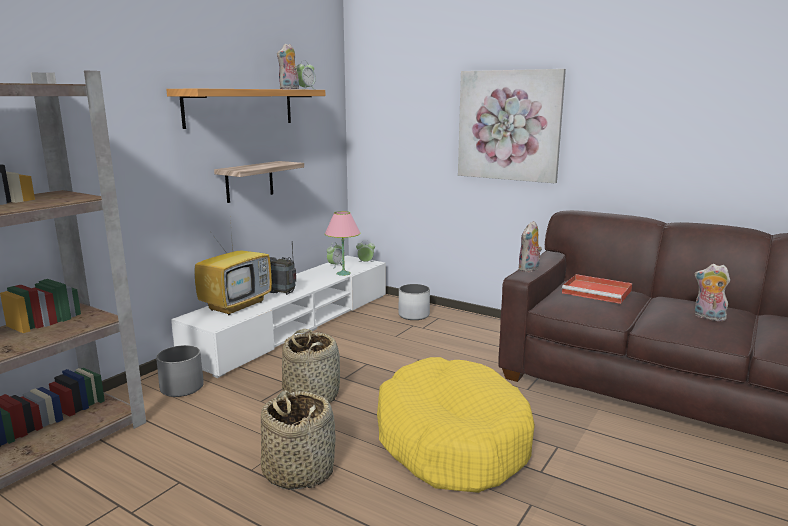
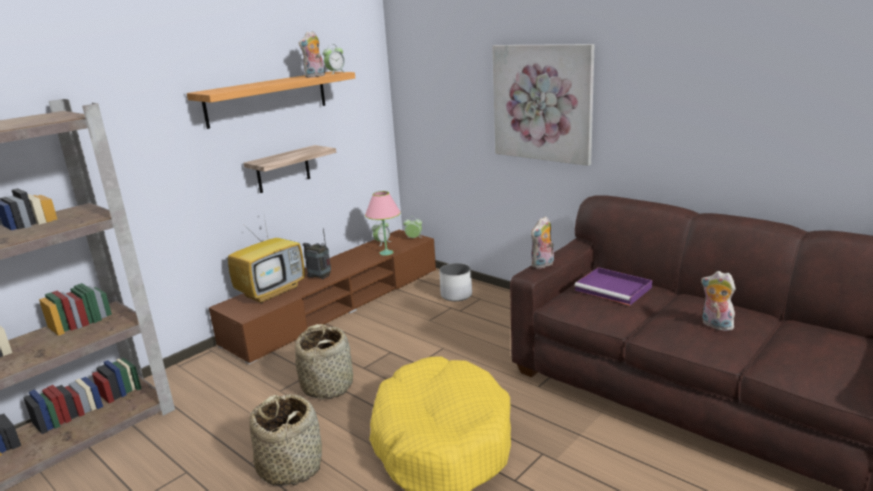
camera: 10 degrees right, 5 degrees up
grey planter [156,345,204,397] -> none
white tv stand [171,256,386,378] -> brown tv stand [209,230,436,364]
red tray [562,274,632,304] -> purple tray [574,267,652,305]

